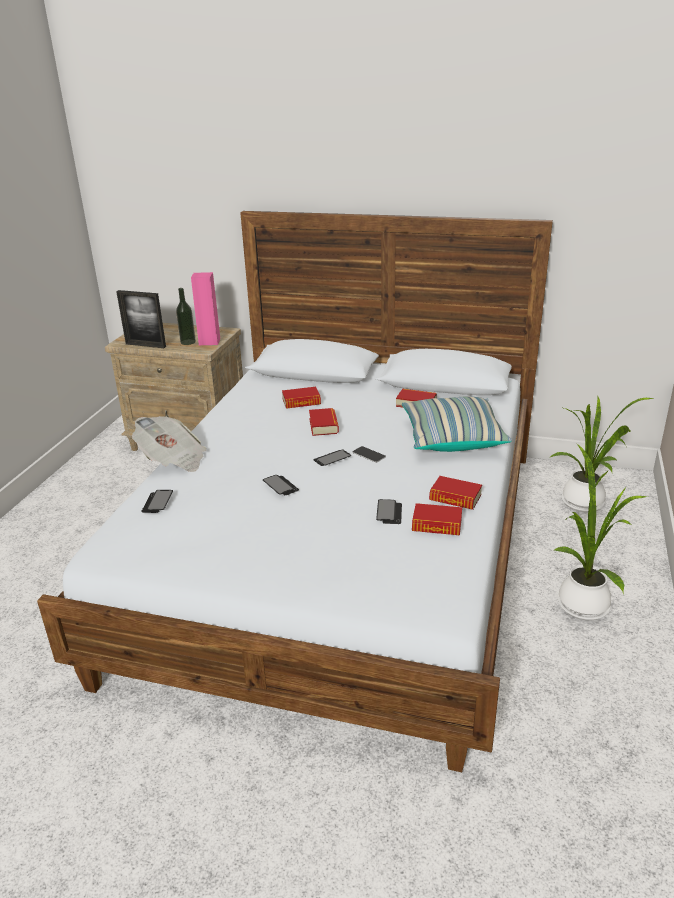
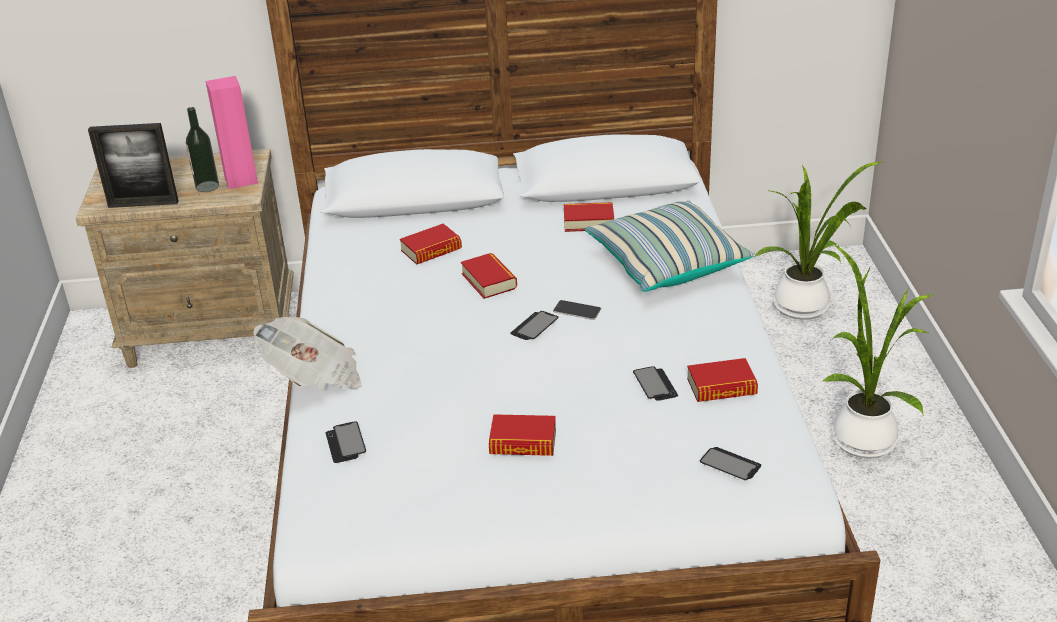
camera: 20 degrees left, 5 degrees up
phone [263,475,299,495] -> phone moved to [700,447,761,480]
book [429,476,482,510] -> book moved to [489,414,556,456]

